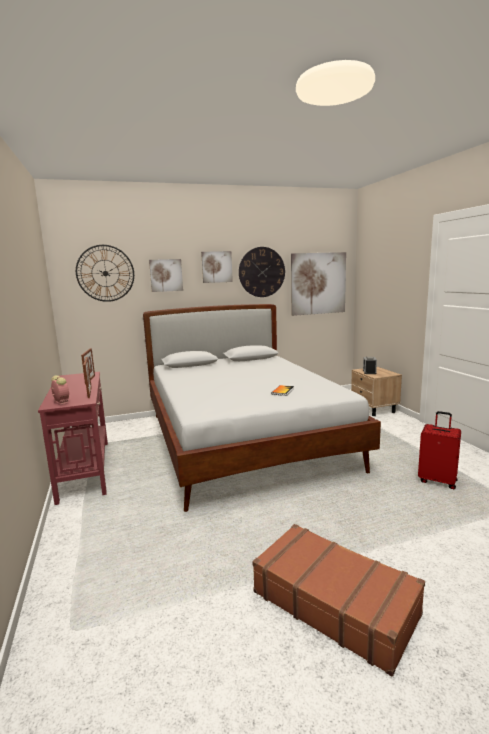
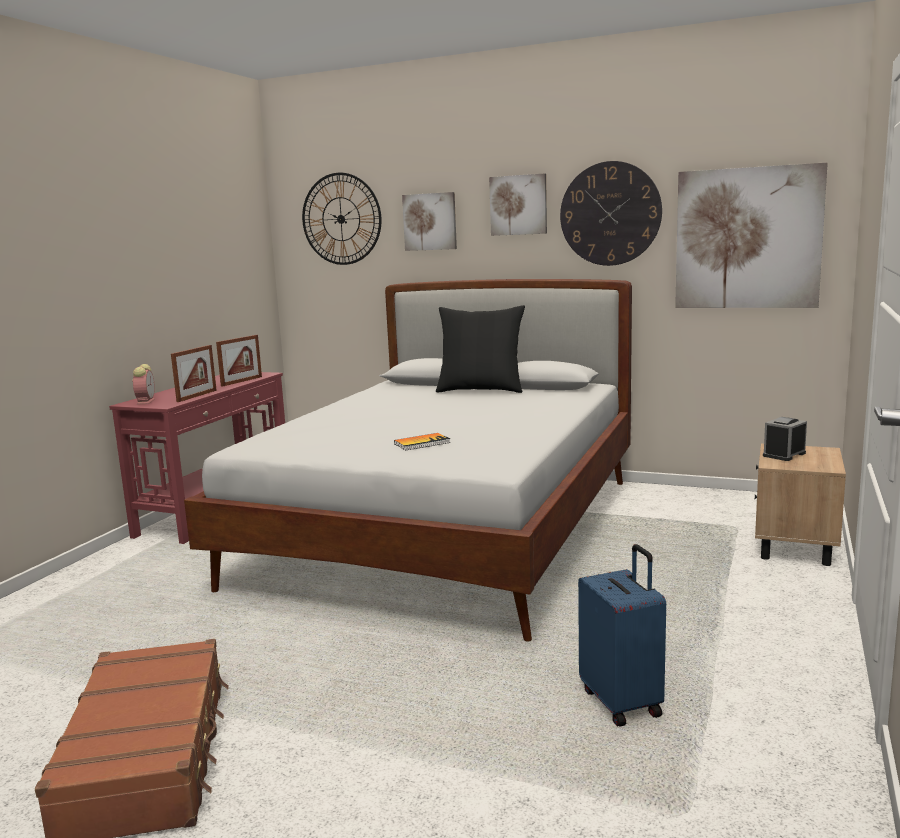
camera: 40 degrees right, 0 degrees up
red suitcase [418,411,461,490] -> blue suitcase [578,544,666,727]
none -> black pillow [436,305,525,393]

